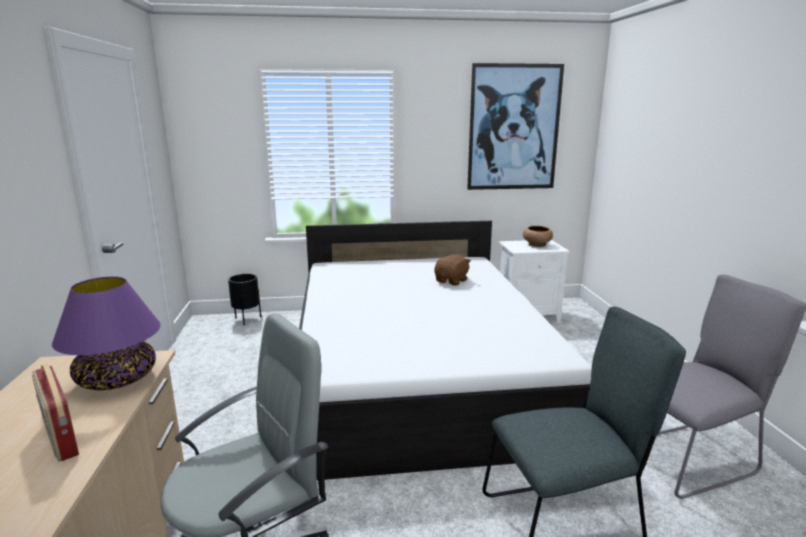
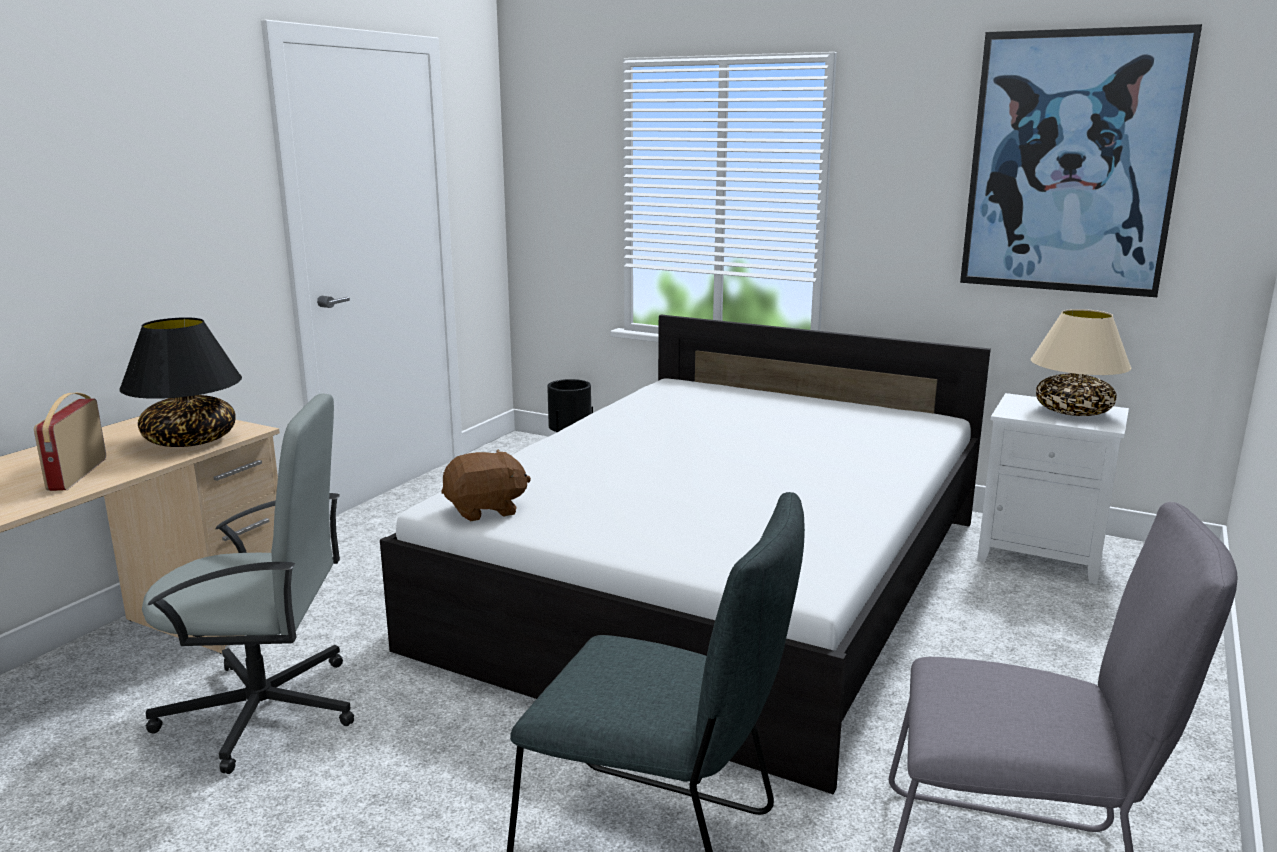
camera: 35 degrees right, 0 degrees up
purple table lamp [52,276,161,390] -> black table lamp [119,317,242,447]
brown plush toy [435,254,471,286] -> brown plush toy moved to [441,449,531,521]
brown bowl [523,226,553,247] -> beige table lamp [1031,309,1132,416]

